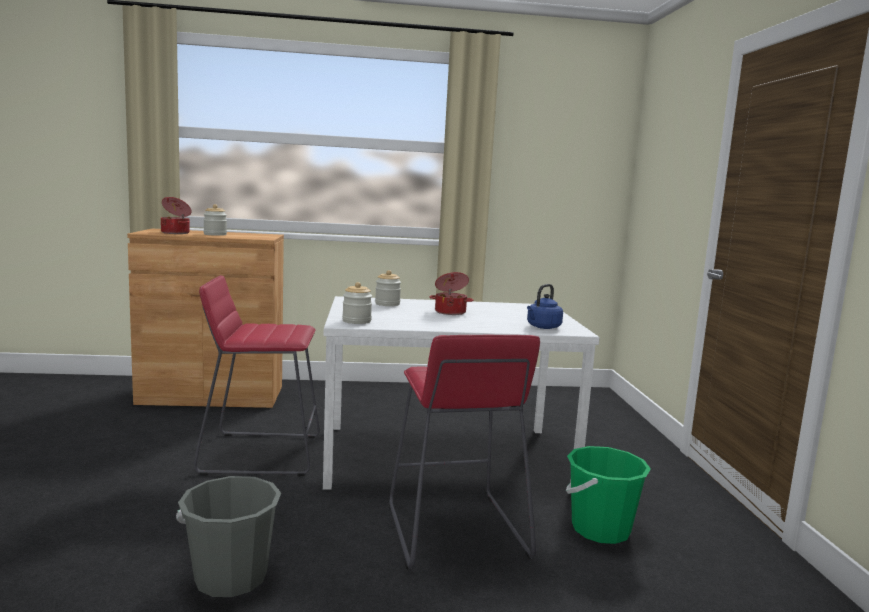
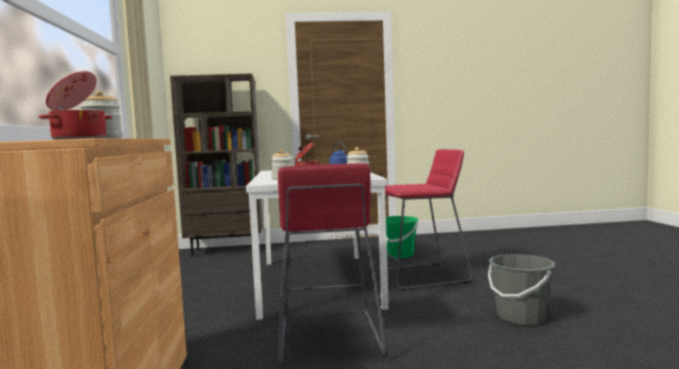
camera: 90 degrees left, 5 degrees down
none -> brown bookcase [170,73,263,257]

